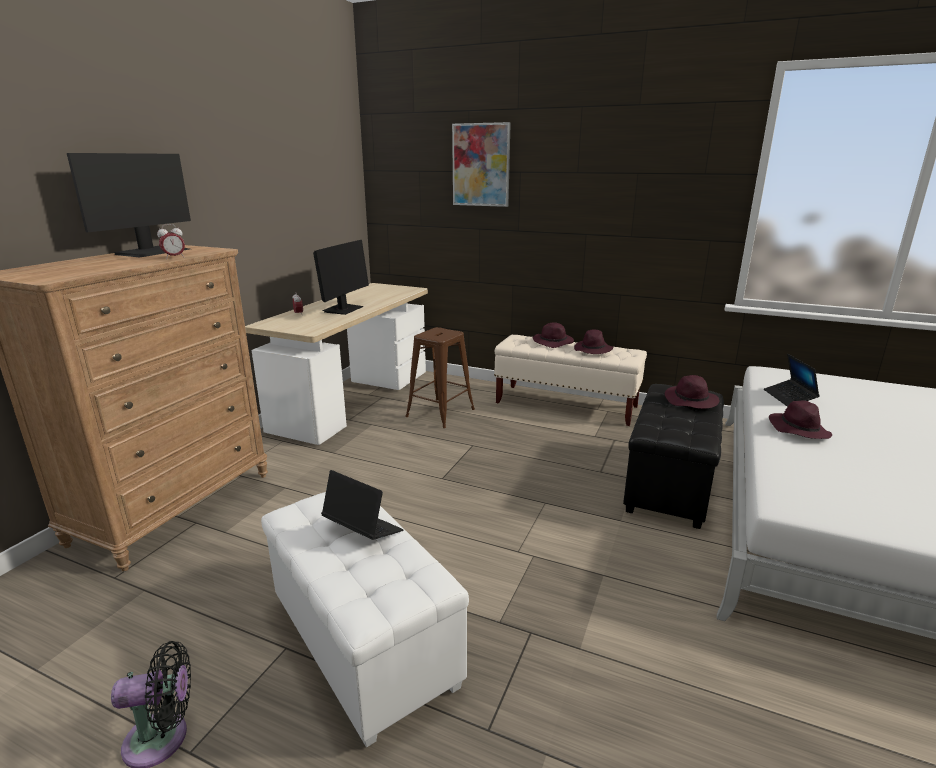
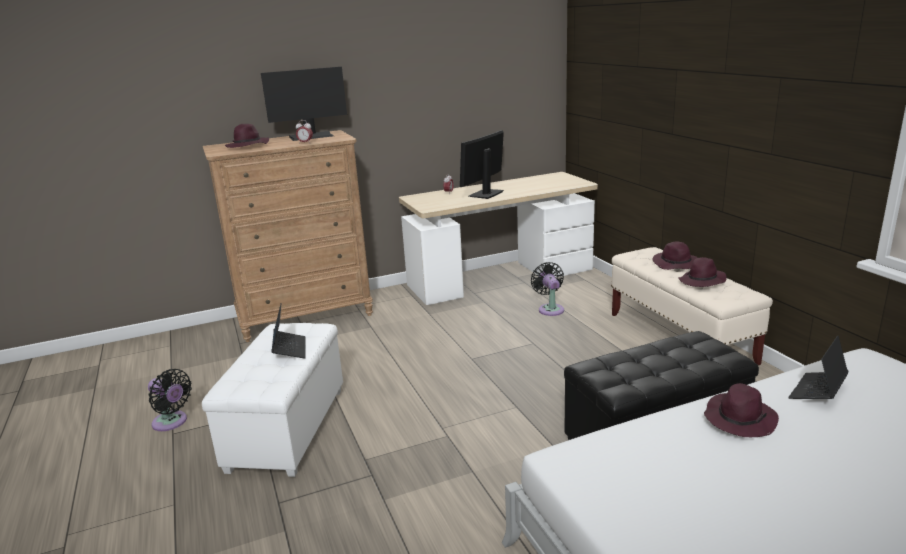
camera: 45 degrees right, 0 degrees up
monitor [313,240,369,315] -> monitor turned 150 degrees clockwise [460,130,504,199]
brown stool [405,327,475,428] -> black fan [531,262,564,316]
picture [452,122,511,207] -> none
purple hat [665,375,720,409] -> purple hat moved to [225,124,269,148]

